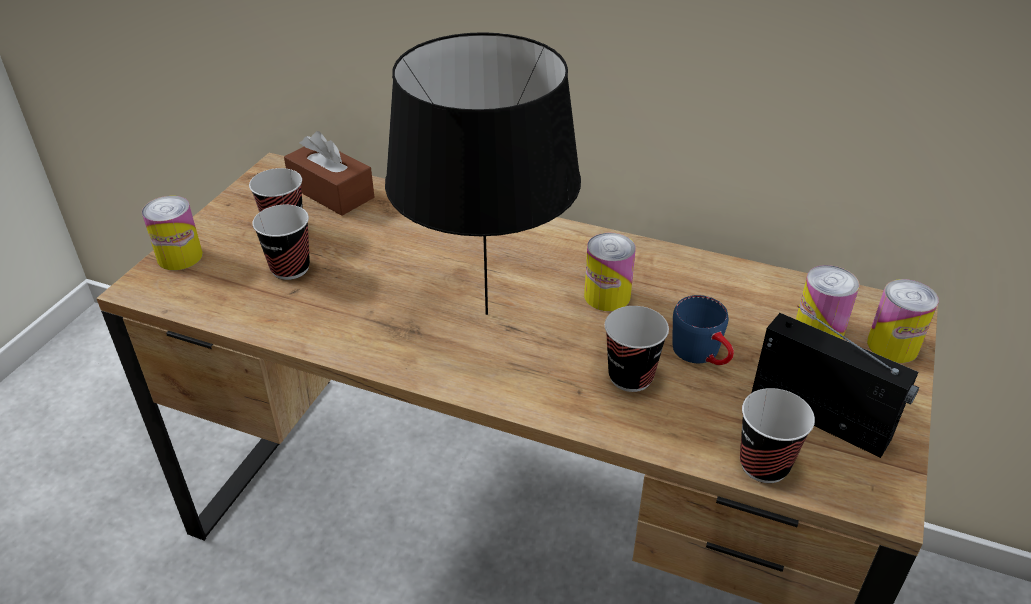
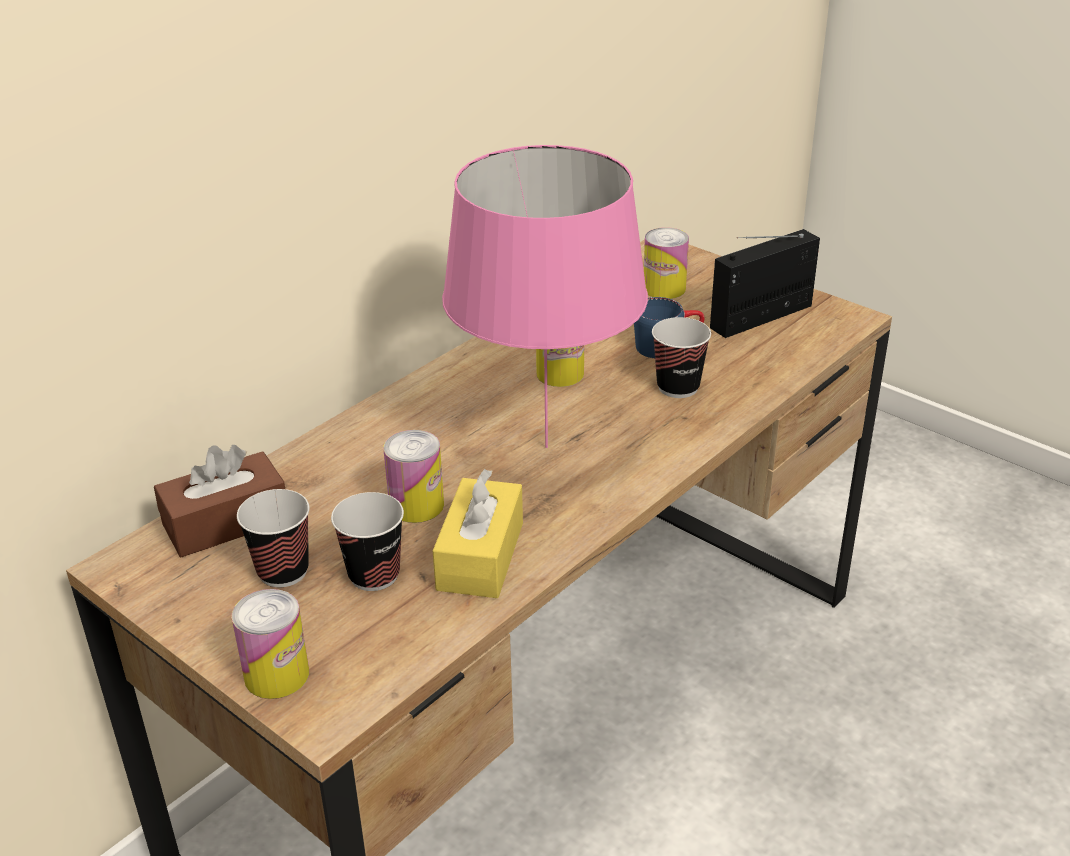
camera: 70 degrees left, 5 degrees down
black table lamp [385,32,581,315] -> pink table lamp [442,145,648,448]
cup [740,388,815,483] -> none
can [867,279,939,363] -> can moved to [383,430,444,523]
none -> yellow tissue box [433,469,523,598]

